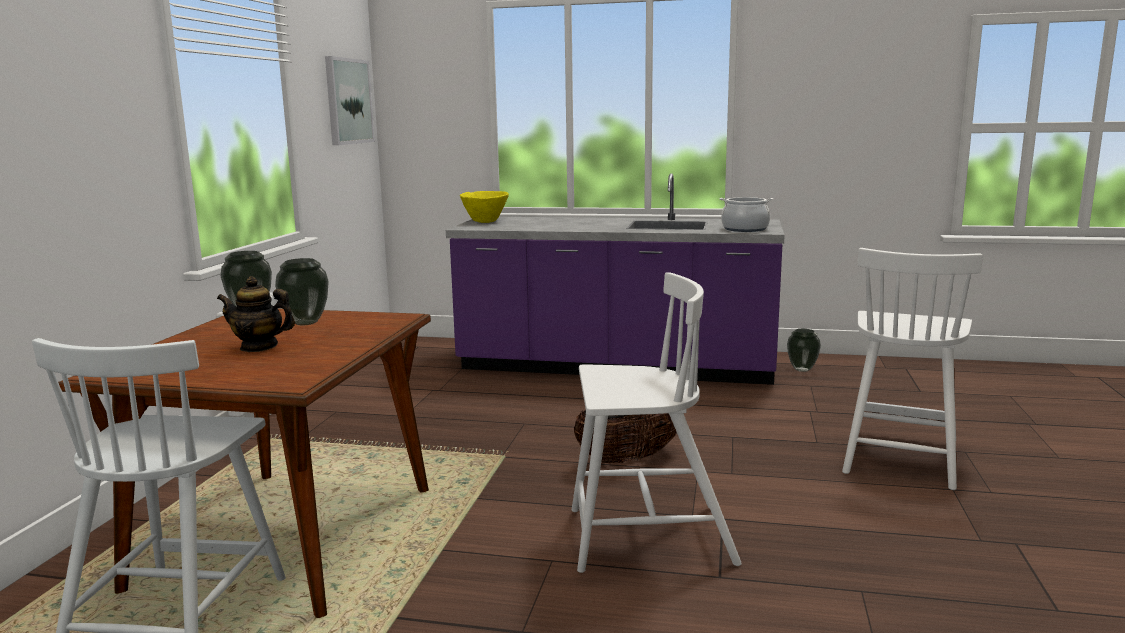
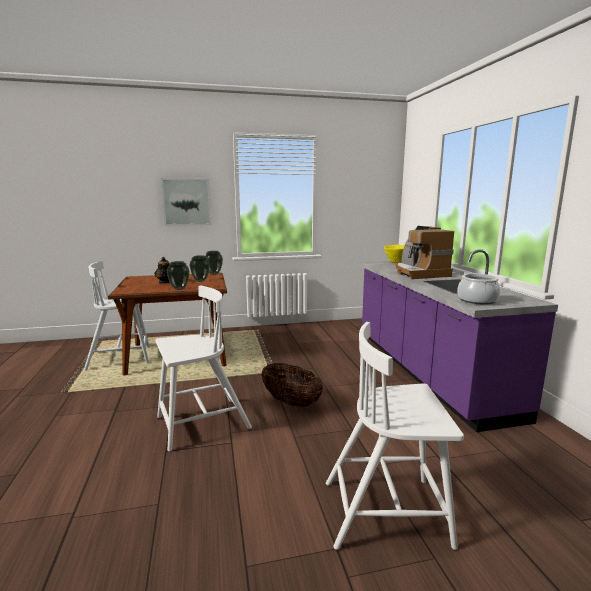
camera: 65 degrees right, 0 degrees up
picture [325,56,375,145] -> picture moved to [161,178,211,226]
white chair [572,272,742,573] -> white chair turned 90 degrees counterclockwise [155,286,252,452]
vase [787,329,821,372] -> vase moved to [167,261,190,290]
none -> coffee machine [395,226,454,279]

